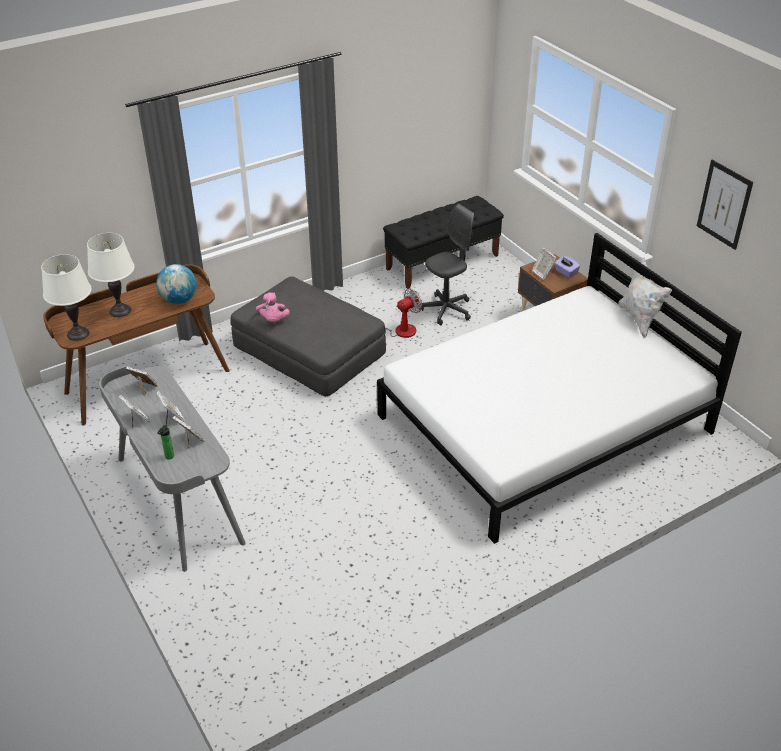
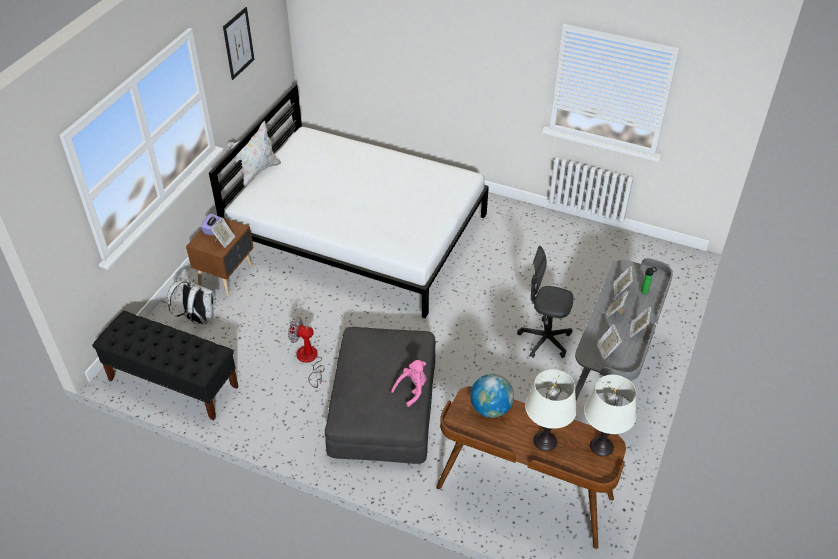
camera: 125 degrees left, 5 degrees up
grey office chair [419,203,474,326] -> grey office chair moved to [517,246,574,358]
none -> white backpack [168,278,216,325]

